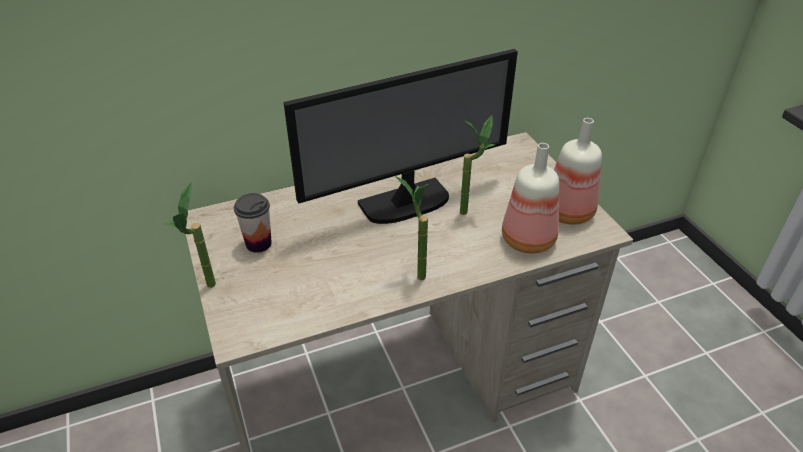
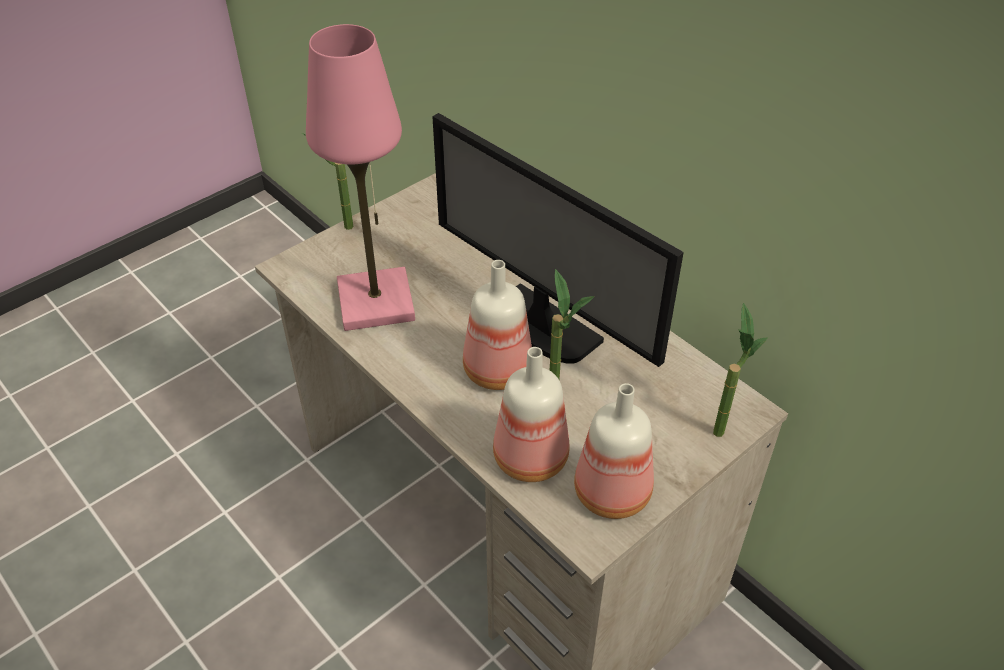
camera: 70 degrees right, 5 degrees up
cup [234,193,272,253] -> none
potted plant [395,176,429,280] -> potted plant moved to [713,303,768,437]
none -> pink table lamp [306,24,415,331]
none -> bottle [463,260,532,390]

